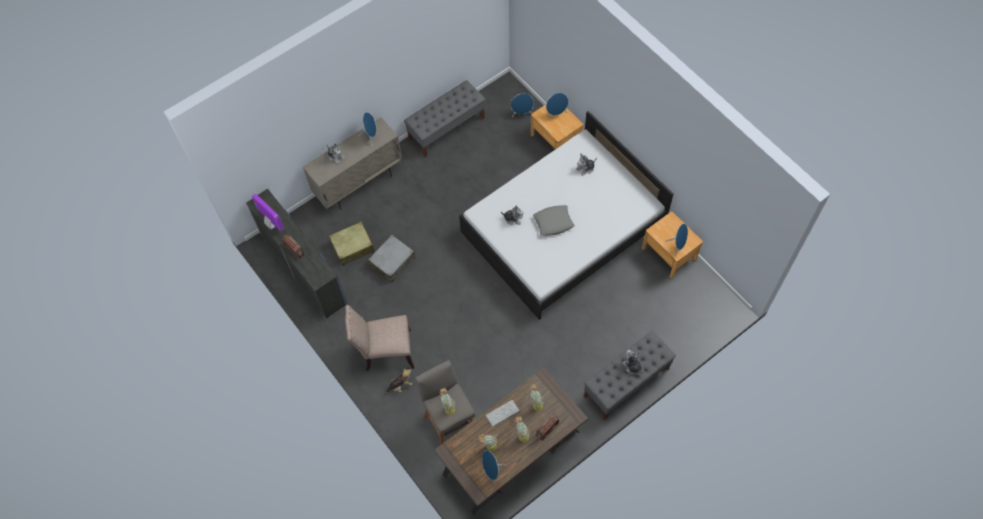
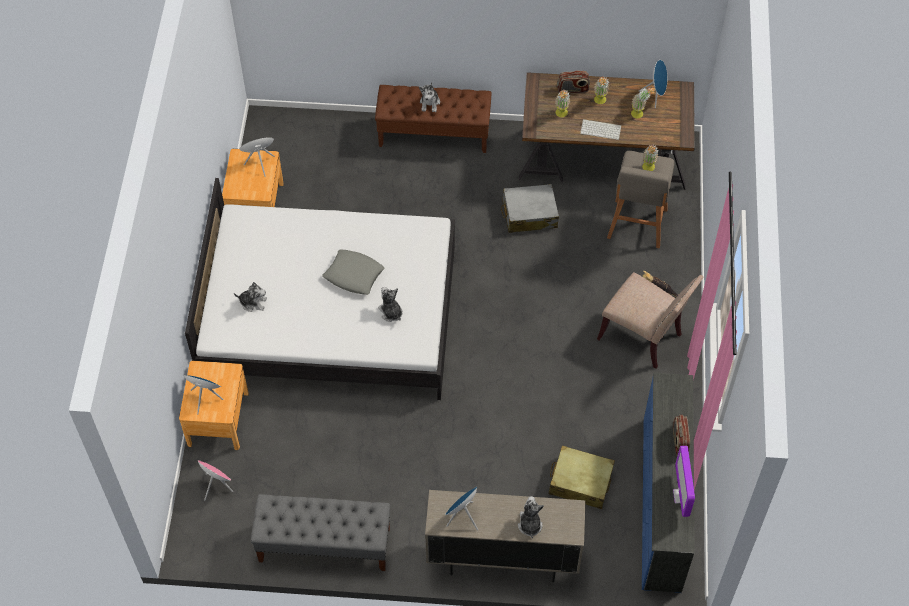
camera: 140 degrees left, 5 degrees down
grey suitcase [368,235,415,282] -> grey suitcase moved to [501,184,559,233]
blue speaker [511,94,534,117] -> pink speaker [198,460,233,500]
grey bench [584,331,676,420] -> brown bench [375,85,492,153]

